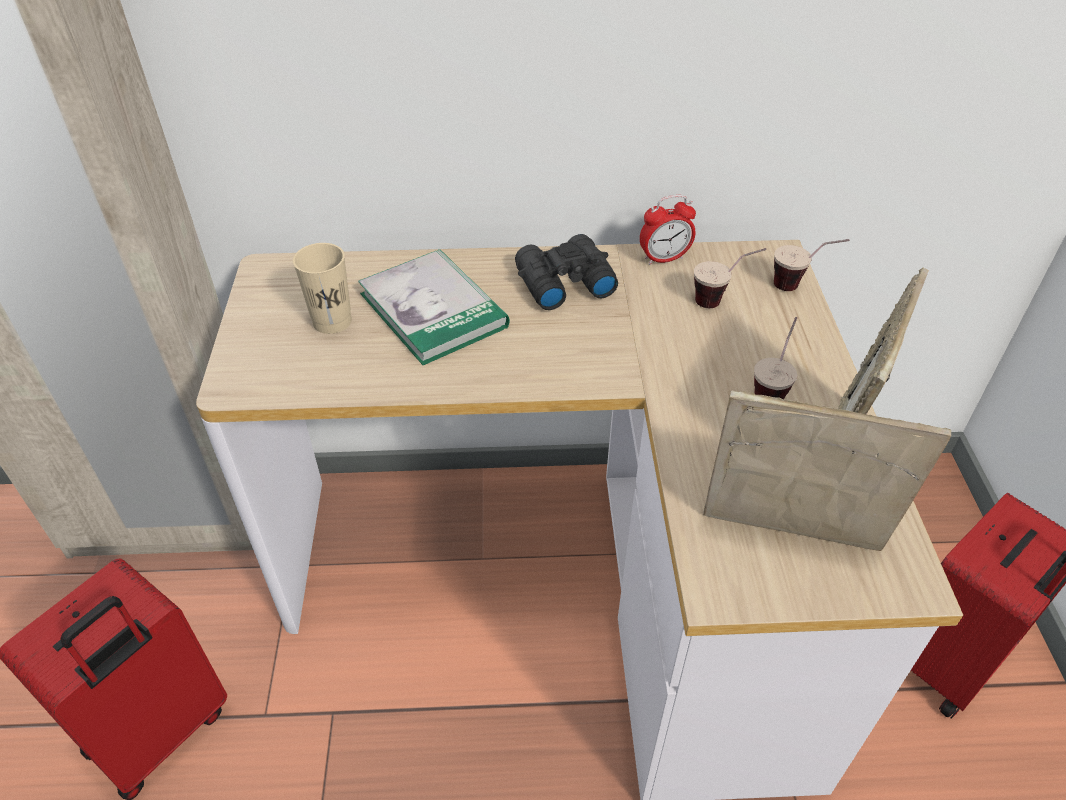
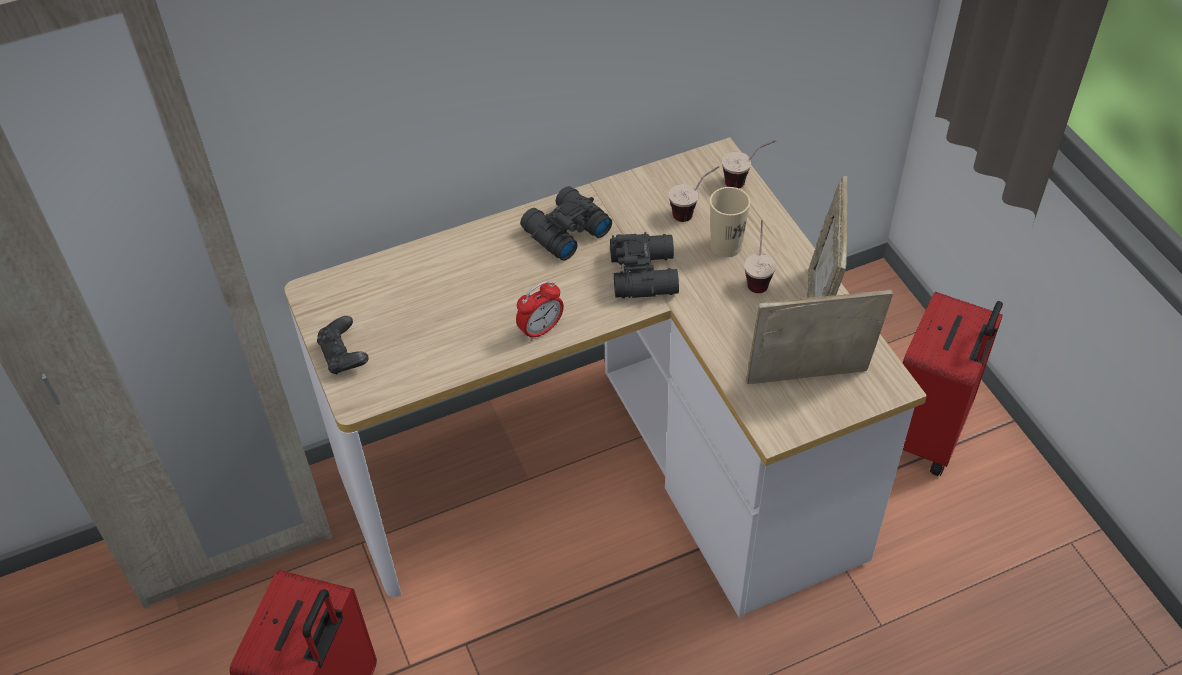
camera: 20 degrees left, 5 degrees up
beige cup [293,243,352,334] -> beige cup moved to [710,187,750,257]
book [358,249,510,365] -> none
alarm clock [640,195,696,265] -> alarm clock moved to [516,281,564,341]
none -> black game controller [317,316,369,374]
none -> black binoculars [610,232,679,298]

